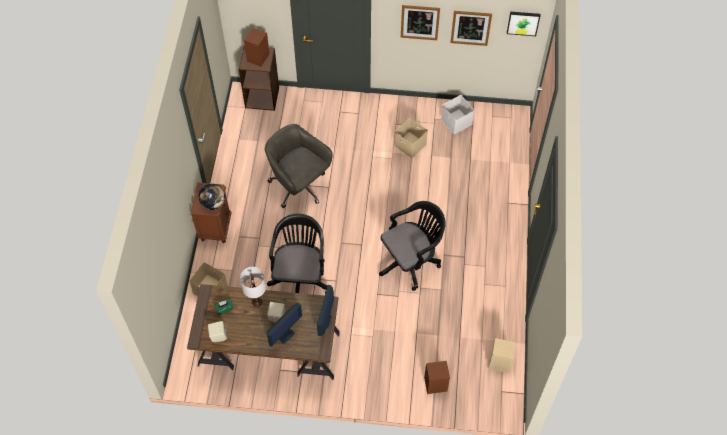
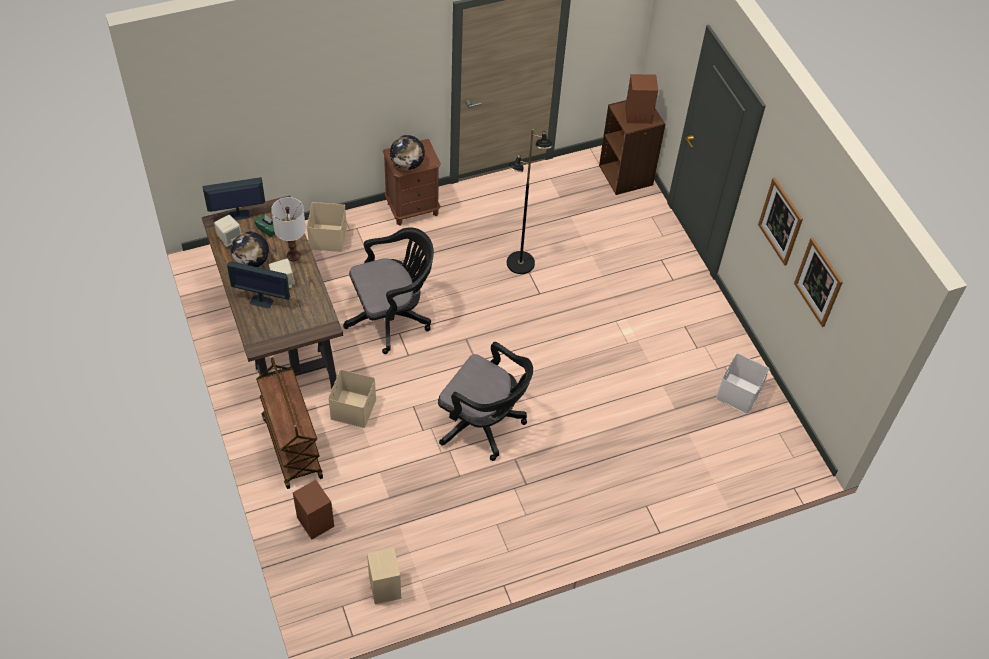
camera: 60 degrees right, 5 degrees down
grey office chair [265,124,333,208] -> black floor lamp [507,129,552,274]
monitor [317,285,334,336] -> monitor moved to [202,177,265,220]
beige storage box [394,118,428,158] -> beige storage box moved to [328,369,376,428]
picture [507,12,540,36] -> none
none -> globe [231,232,269,267]
none -> brown cart [256,357,323,489]

